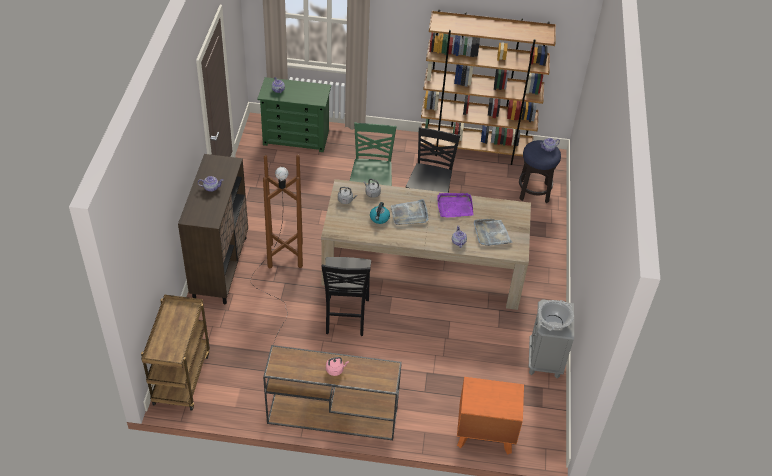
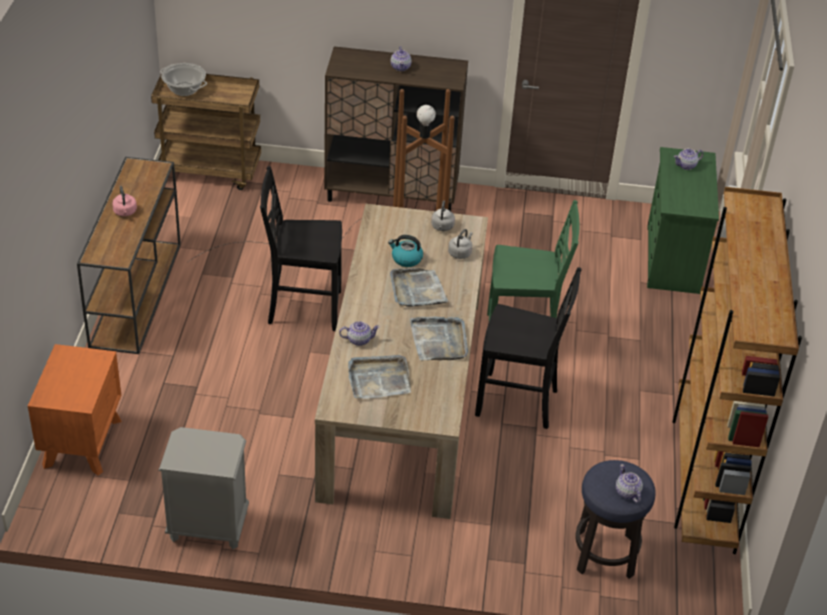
camera: 90 degrees right, 5 degrees down
purple tray [437,193,474,218] -> grey tray [410,317,468,360]
cooking pot [539,300,574,331] -> cooking pot moved to [160,63,207,96]

